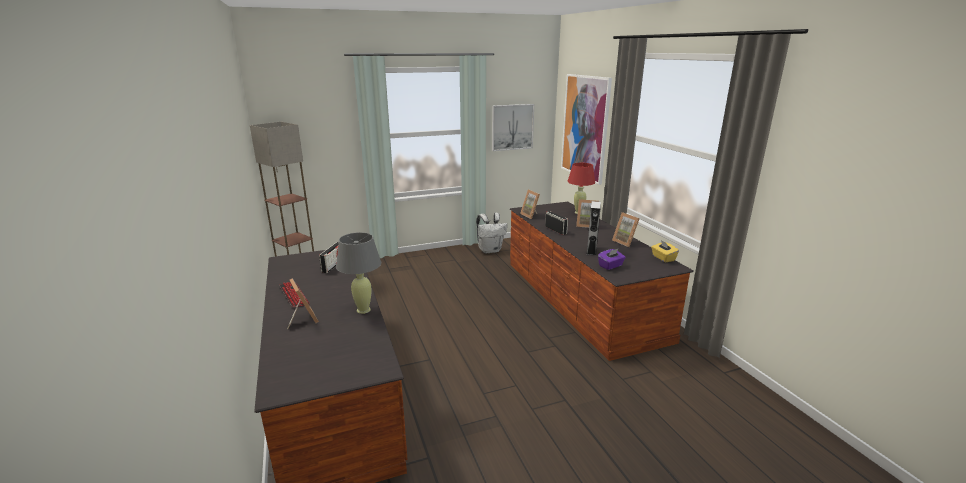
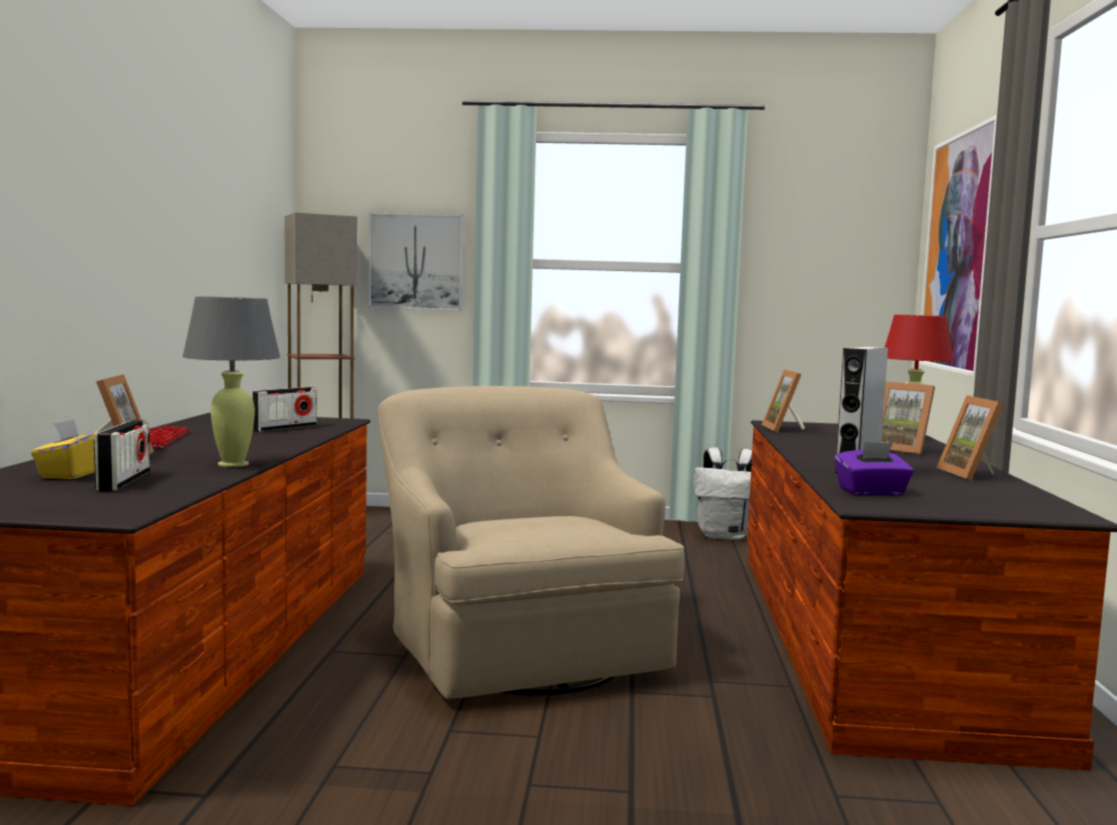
camera: 25 degrees right, 15 degrees down
picture [492,104,534,151] -> picture moved to [368,212,464,311]
radio [545,211,568,235] -> radio moved to [94,420,150,491]
yellow tissue box [651,240,679,262] -> yellow tissue box moved to [31,419,96,479]
none -> beige armchair [378,386,685,699]

